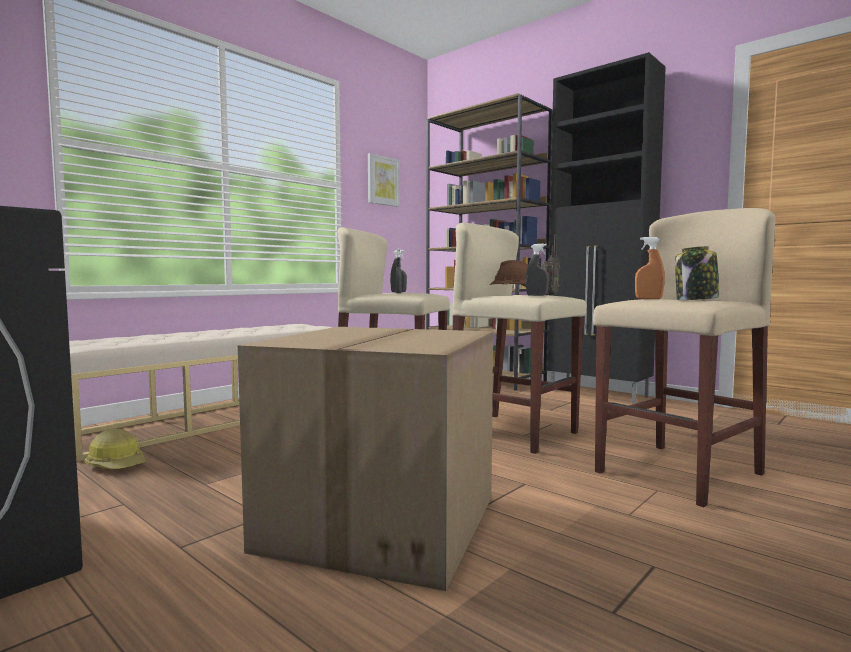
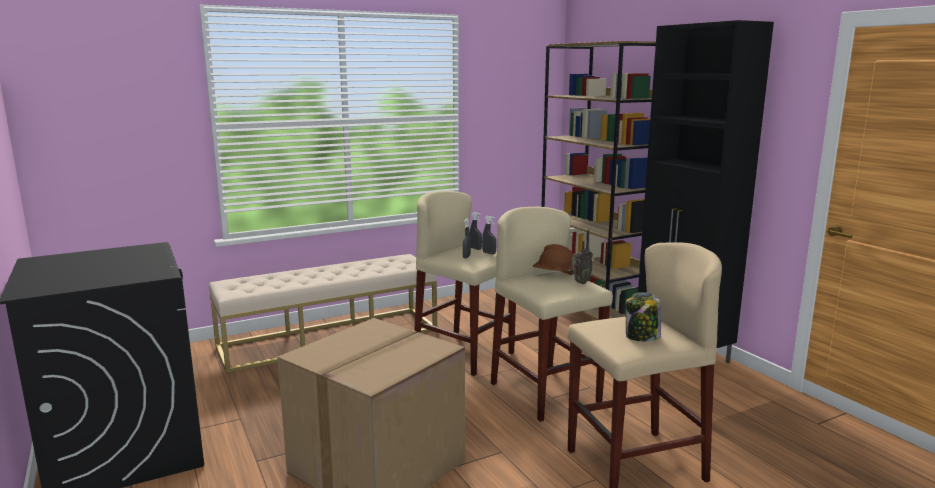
camera: 20 degrees right, 10 degrees up
hard hat [84,428,146,469] -> none
picture [368,153,400,207] -> none
grey spray bottle [526,244,549,296] -> grey spray bottle moved to [482,216,496,254]
orange spray bottle [635,237,665,299] -> none

